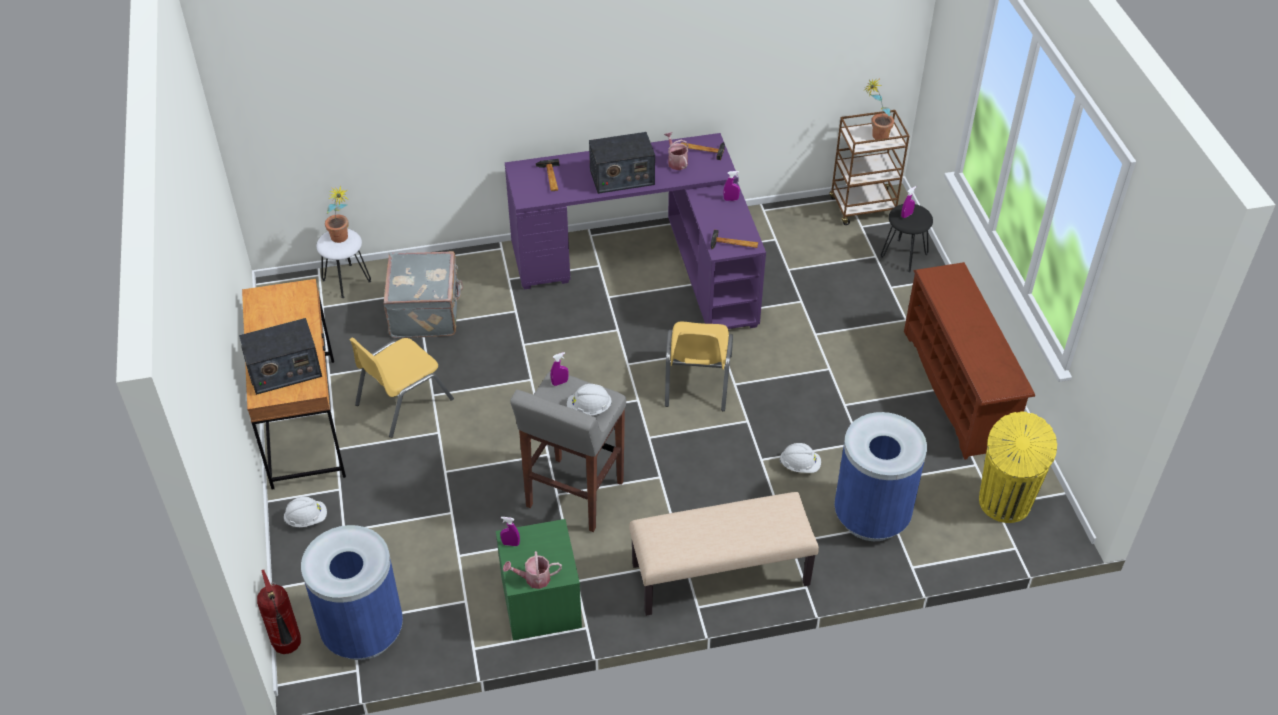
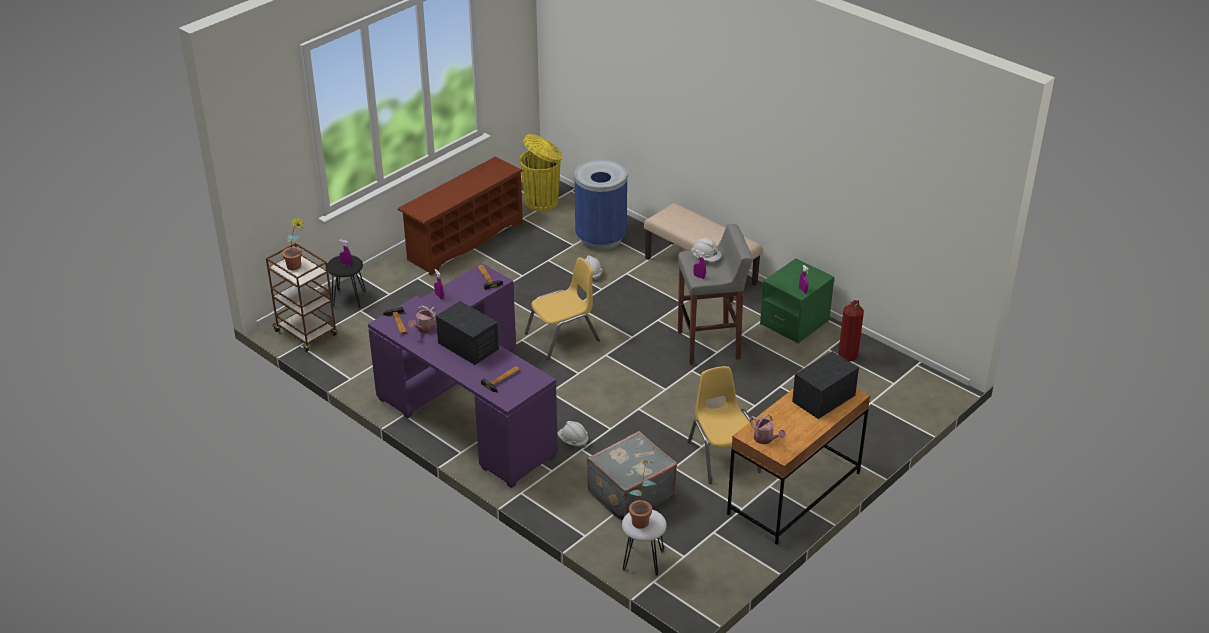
camera: 125 degrees left, 10 degrees down
radio [239,318,322,395] -> radio turned 75 degrees counterclockwise [792,351,859,419]
fire extinguisher [257,570,301,654] -> fire extinguisher moved to [838,300,864,362]
white hard hat [284,496,327,527] -> white hard hat moved to [557,421,588,448]
blue trash can [301,525,403,660] -> none
yellow chair [349,337,454,438] -> yellow chair turned 120 degrees counterclockwise [688,366,761,484]
watering can [503,551,562,589] -> watering can moved to [750,414,786,444]

